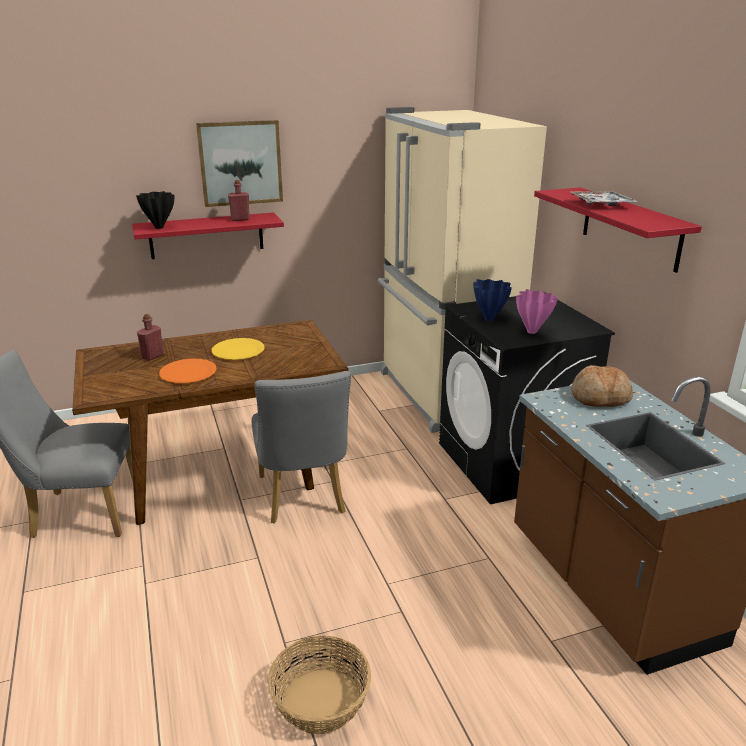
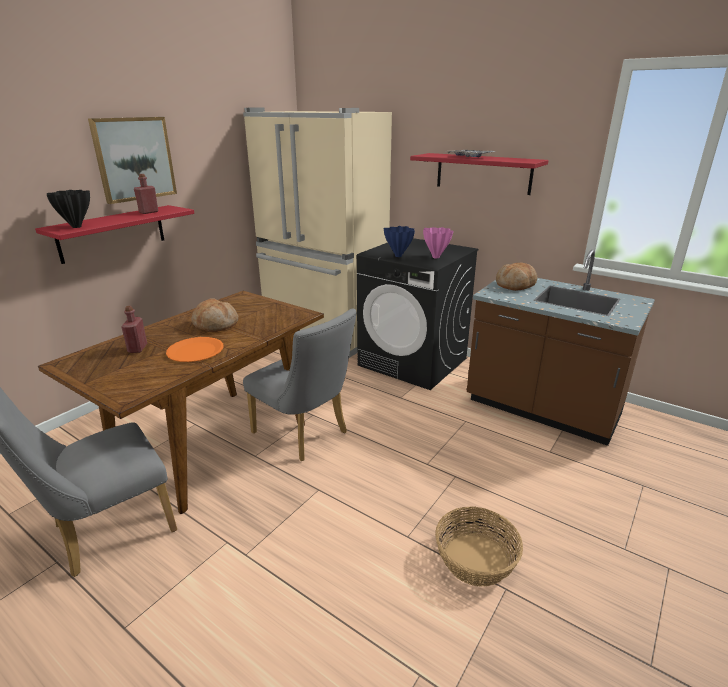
camera: 35 degrees left, 0 degrees up
yellow plate [212,338,265,360] -> bread [191,299,238,332]

